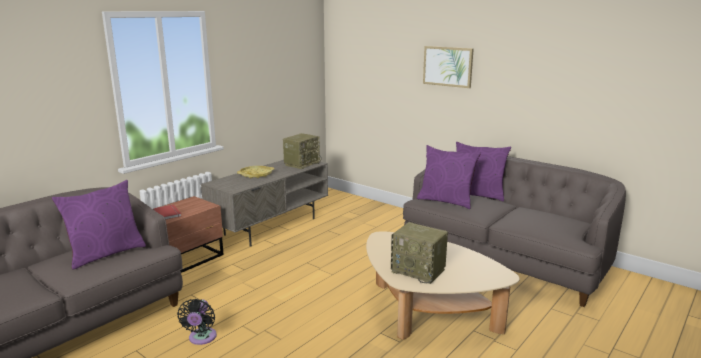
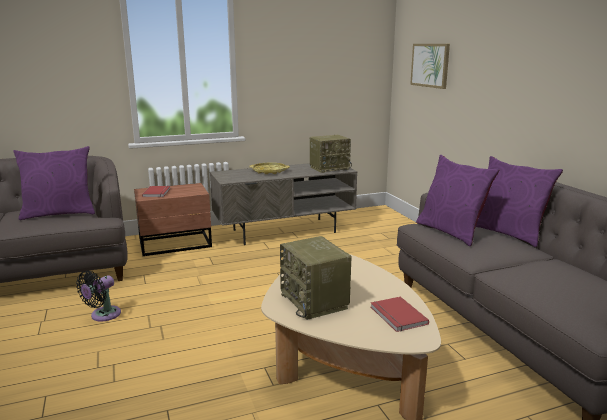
camera: 30 degrees right, 0 degrees up
picture [423,46,474,88] -> picture moved to [410,44,450,89]
none -> red book [371,297,429,332]

